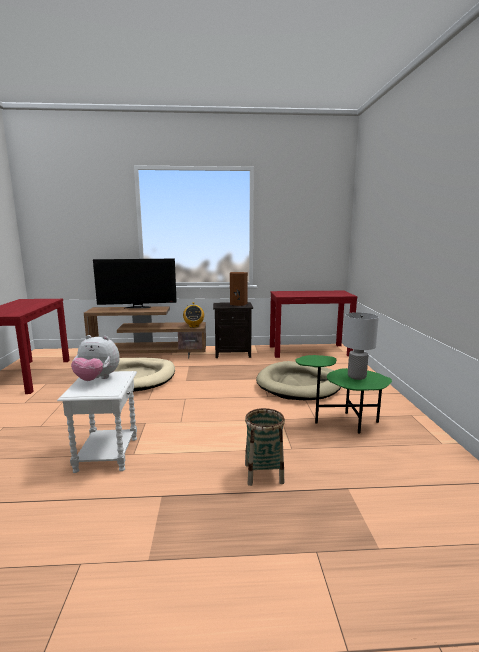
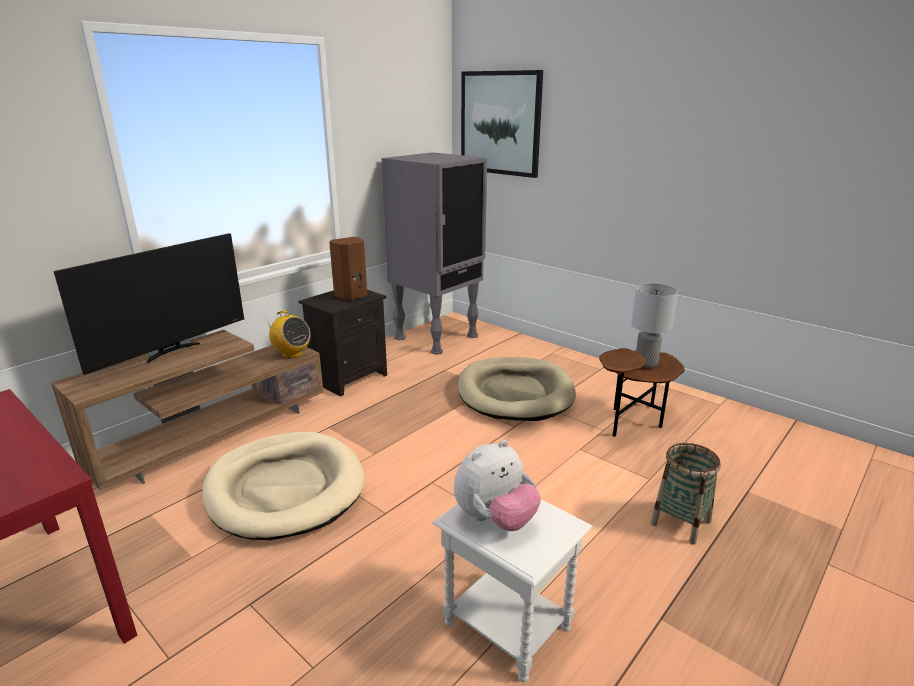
camera: 45 degrees left, 10 degrees up
red console table [270,291,358,358] -> grey cabinet [382,152,487,355]
green side table [295,355,392,434] -> brown side table [599,348,685,437]
none -> picture [461,70,543,178]

